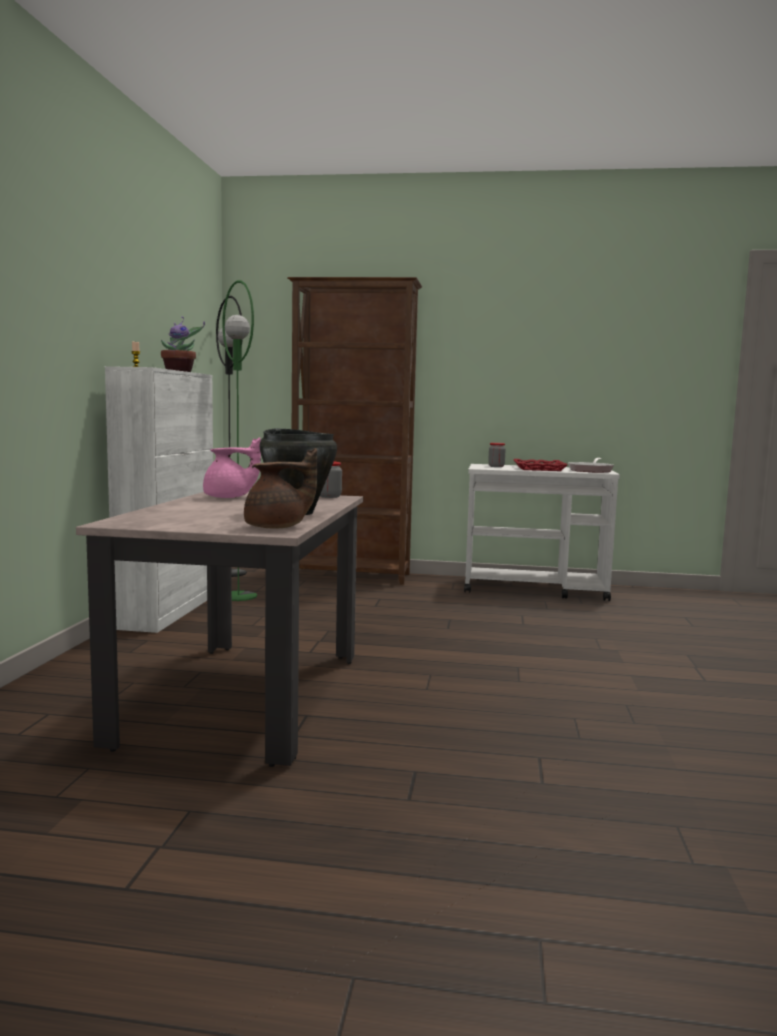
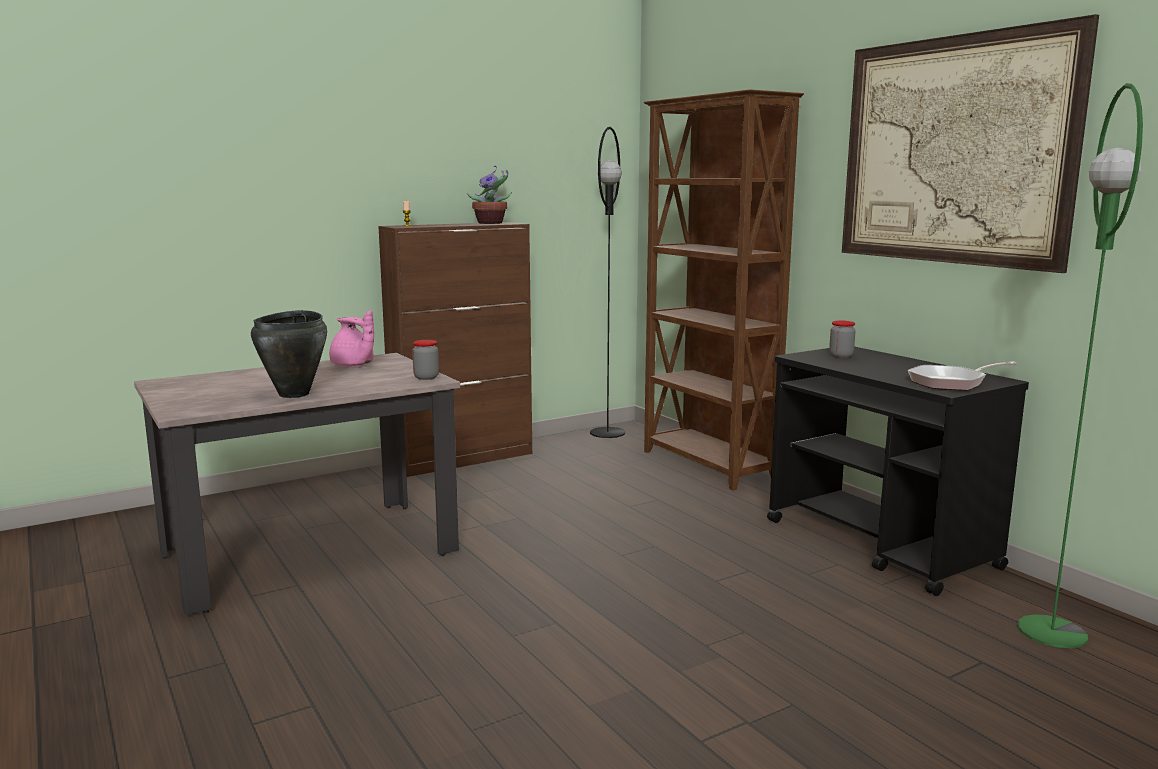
camera: 50 degrees right, 5 degrees up
white cabinet [105,366,213,633] -> brown cabinet [378,222,532,477]
green floor lamp [222,280,257,601] -> green floor lamp moved to [1017,83,1143,648]
brown teapot [244,448,317,529] -> none
white cart [464,464,620,601] -> black cart [767,346,1029,596]
red tray [514,459,568,471] -> none
none -> picture [842,14,1099,273]

